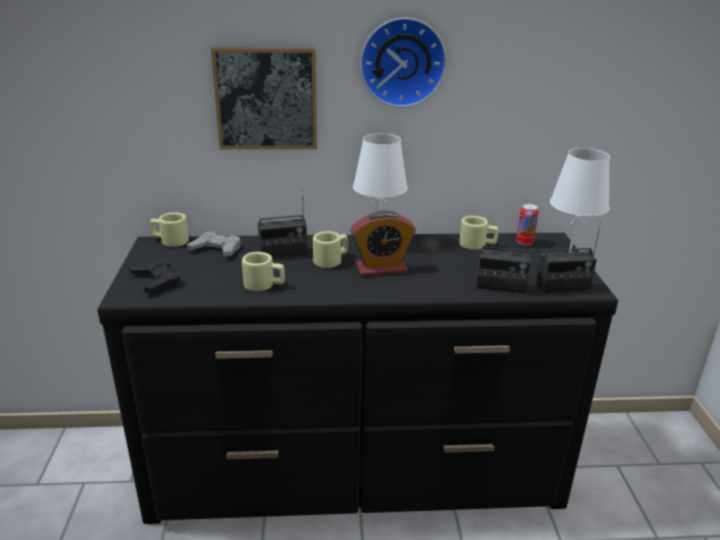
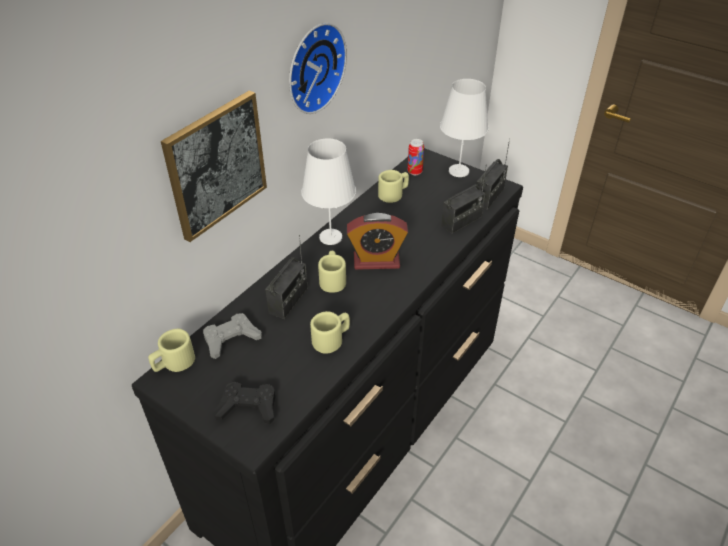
camera: 50 degrees left, 15 degrees up
alarm clock [350,210,416,277] -> alarm clock turned 60 degrees clockwise [346,213,408,270]

